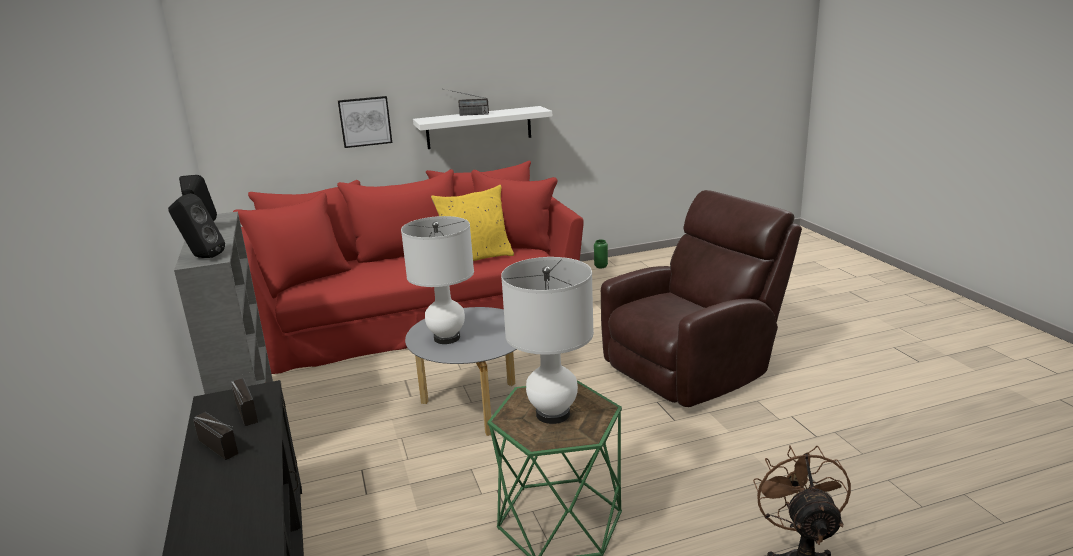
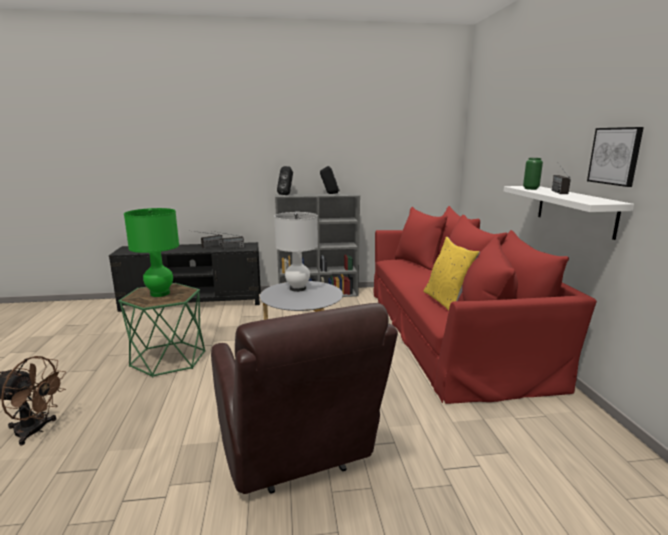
camera: 100 degrees right, 5 degrees down
picture [338,96,392,148] -> picture moved to [587,127,644,187]
white table lamp [501,257,594,424] -> green table lamp [124,208,179,297]
green vase [594,240,608,268] -> green vase moved to [523,158,543,190]

